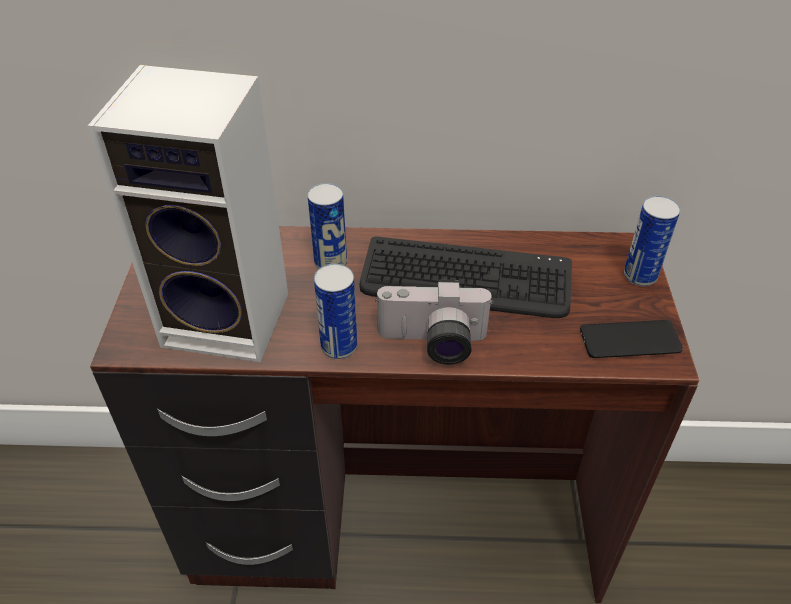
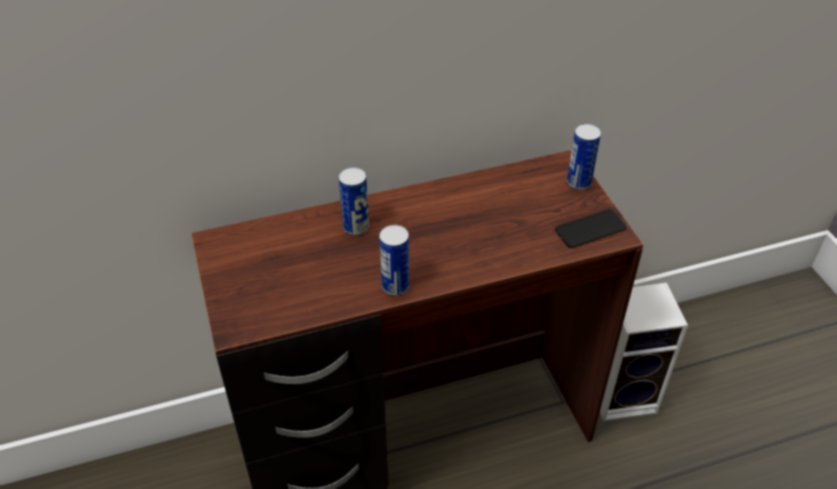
camera: 20 degrees left, 0 degrees up
speaker [88,65,288,362] -> speaker moved to [600,283,688,421]
keyboard [359,237,572,318] -> none
camera [375,280,494,365] -> none

